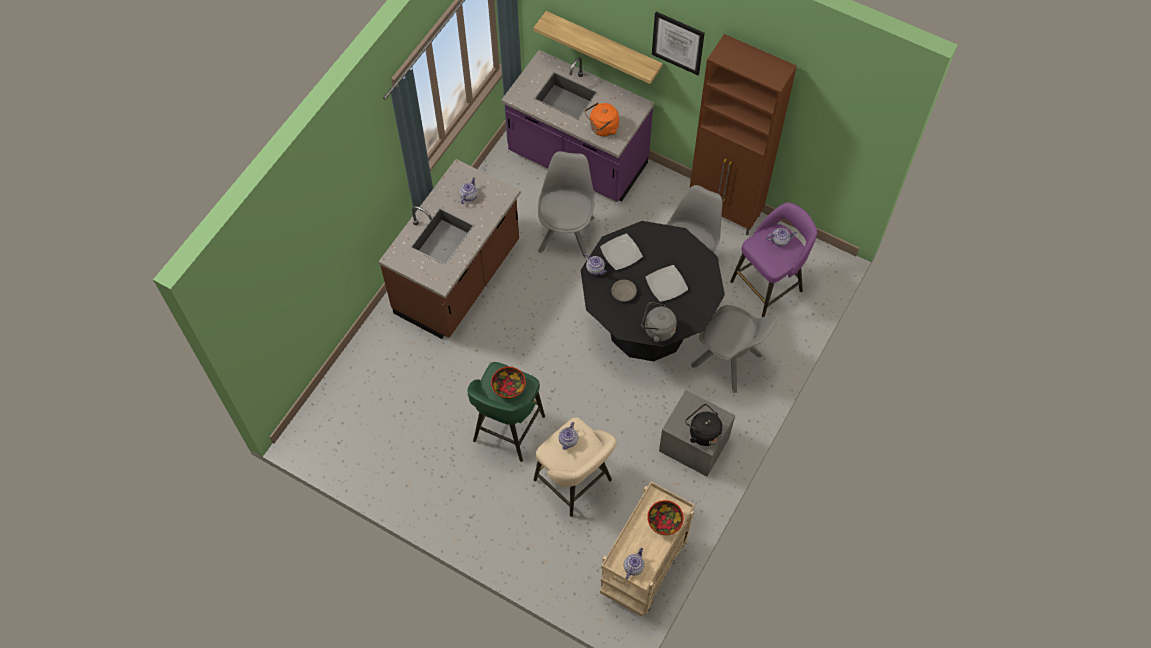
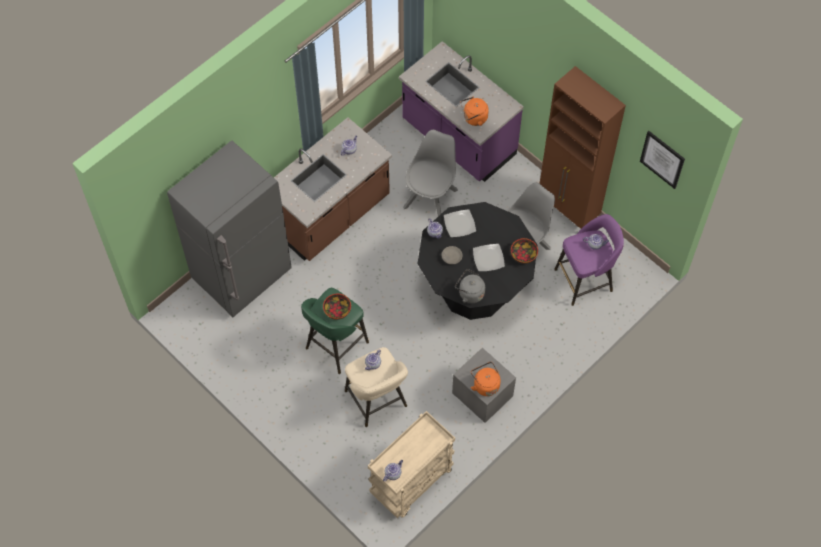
camera: 15 degrees right, 0 degrees up
shelf [533,11,663,84] -> none
bowl [647,500,684,535] -> bowl moved to [511,238,538,264]
picture [652,12,705,75] -> picture moved to [640,131,685,189]
black kettle [685,404,722,446] -> orange kettle [471,362,501,396]
grey chair [691,305,776,393] -> none
none -> grey fridge [167,141,292,317]

